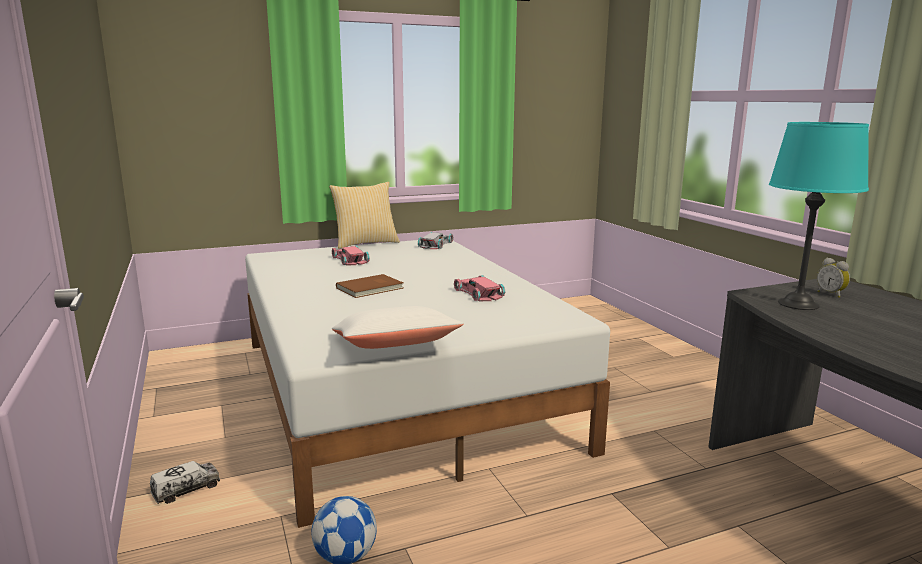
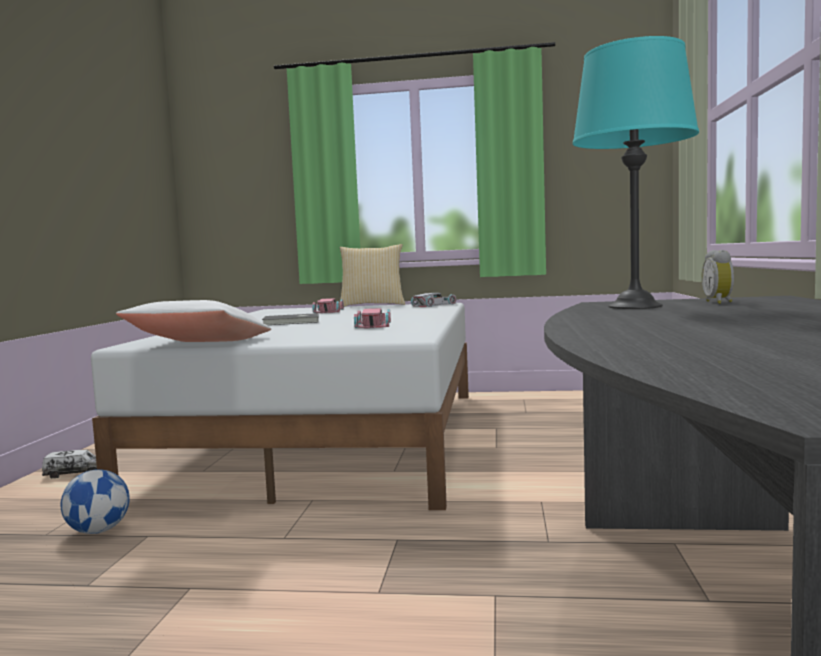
camera: 30 degrees right, 10 degrees down
brown book [336,274,403,298] -> grey book [262,313,319,325]

